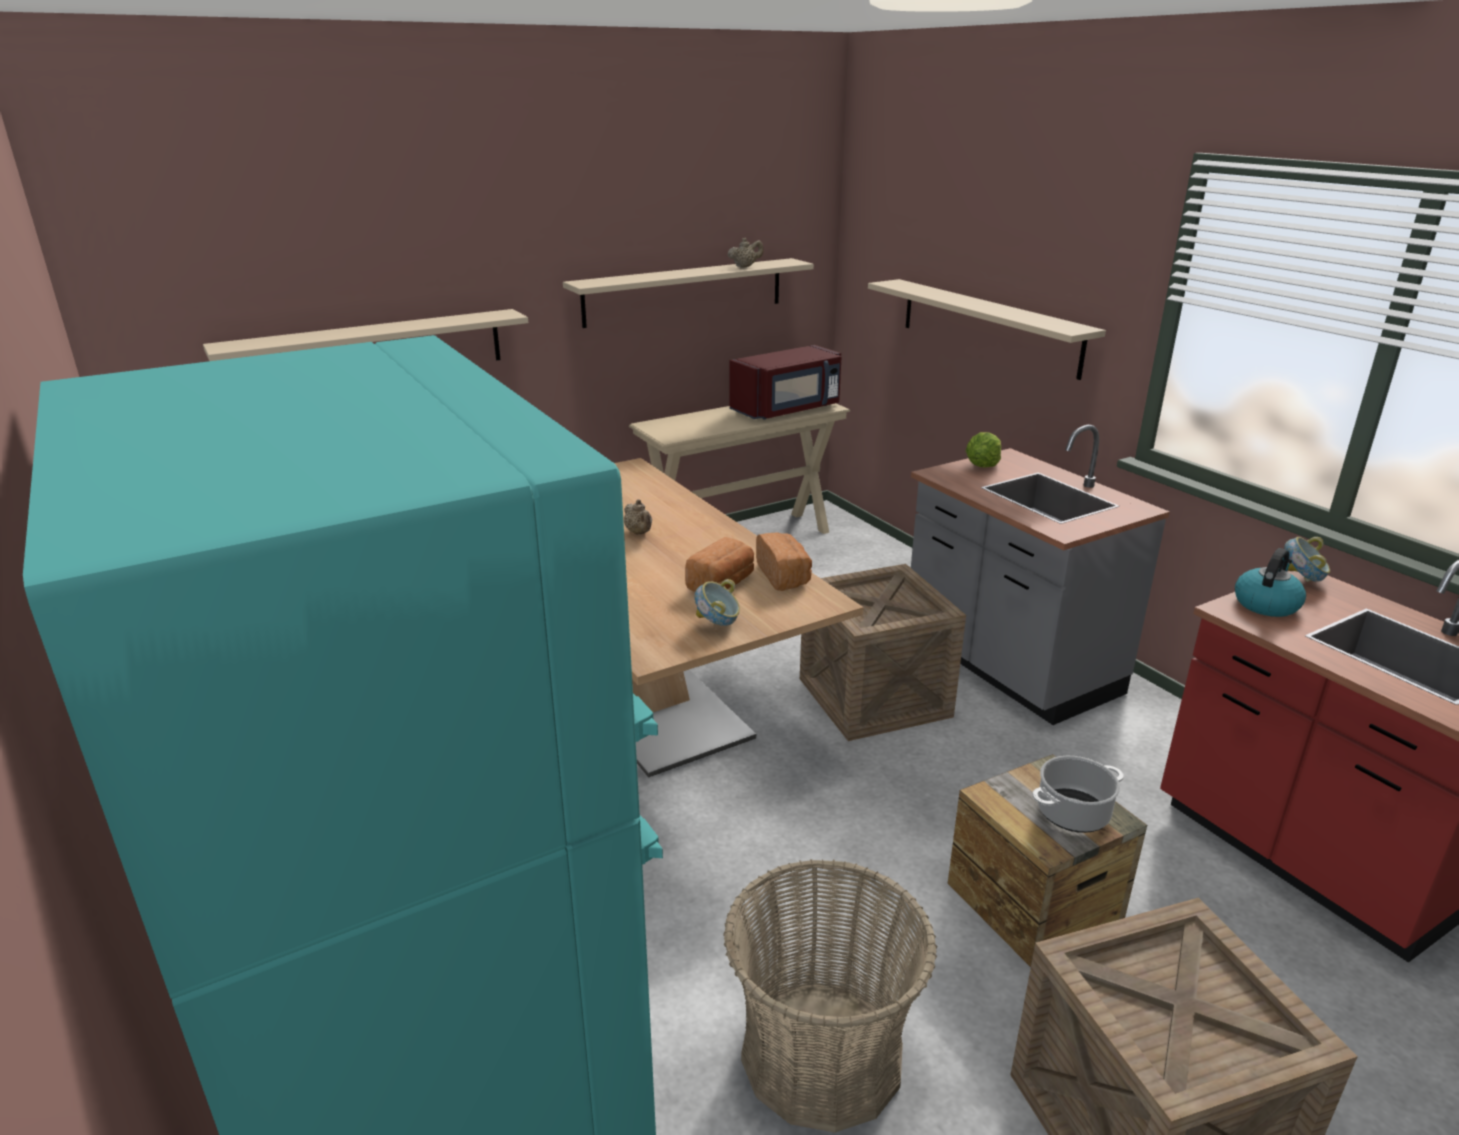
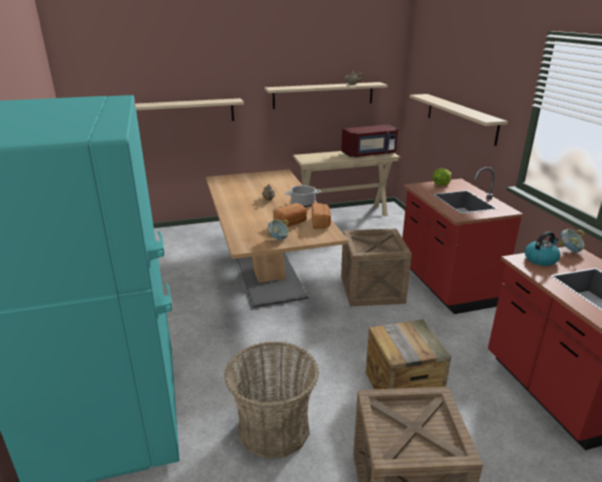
camera: 15 degrees right, 0 degrees up
grey counter [911,425,1170,725] -> red counter [402,167,523,314]
cooking pot [1032,756,1124,833] -> cooking pot moved to [285,185,321,207]

